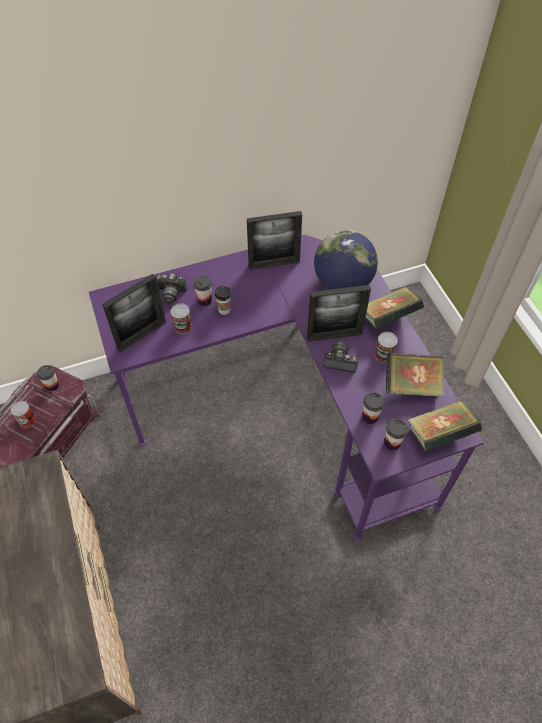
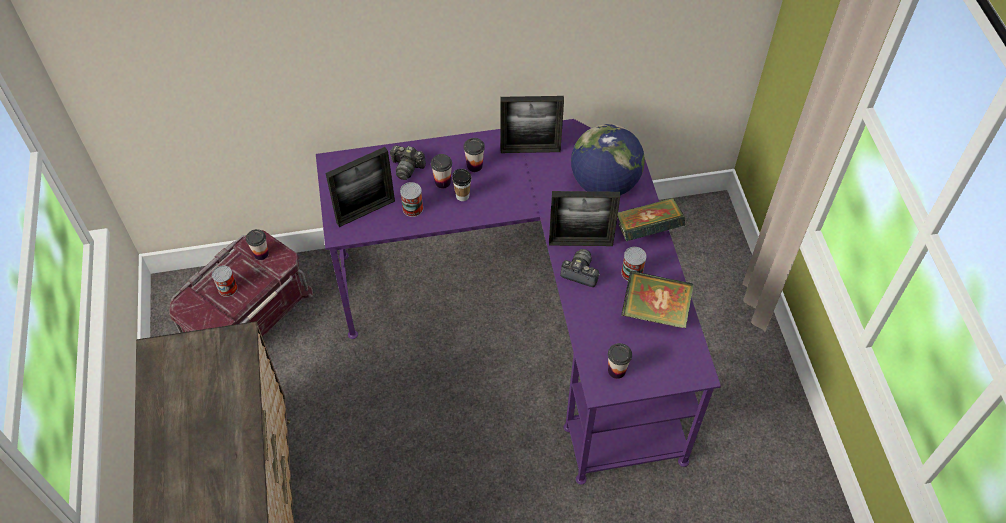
camera: 10 degrees right, 0 degrees up
cup [363,392,385,424] -> cup moved to [464,138,485,172]
book [408,400,482,451] -> none

